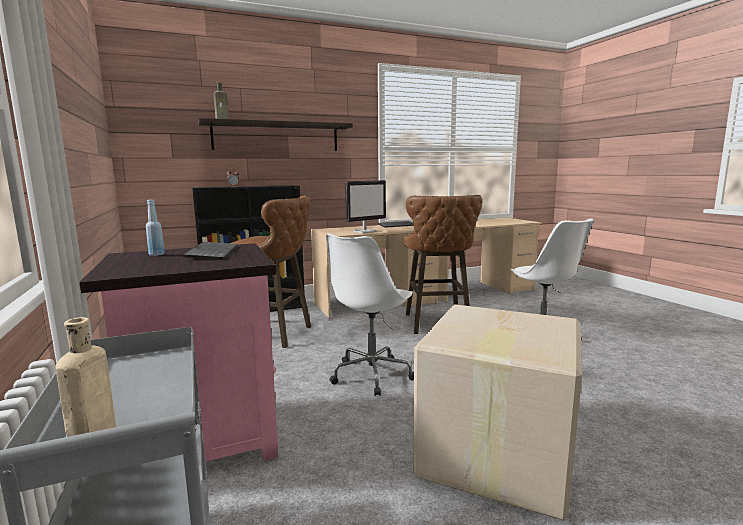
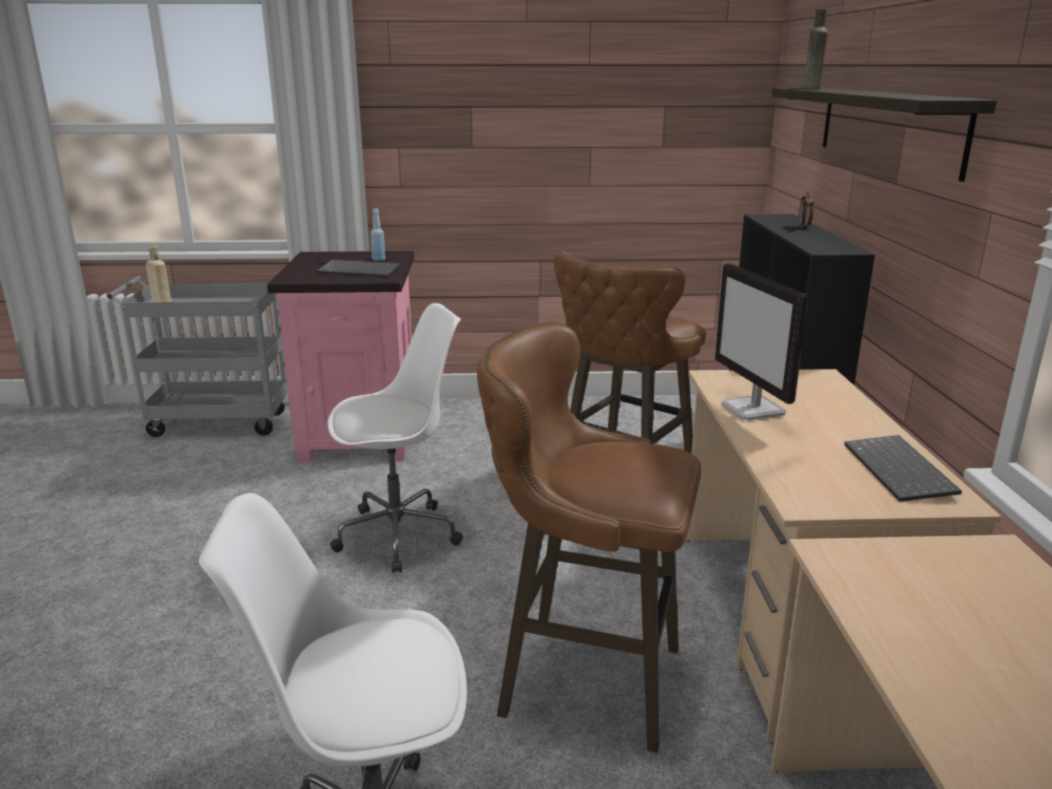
camera: 110 degrees right, 10 degrees up
white office chair [326,233,414,396] -> white office chair turned 105 degrees clockwise [328,303,463,573]
cardboard box [413,304,582,520] -> none

